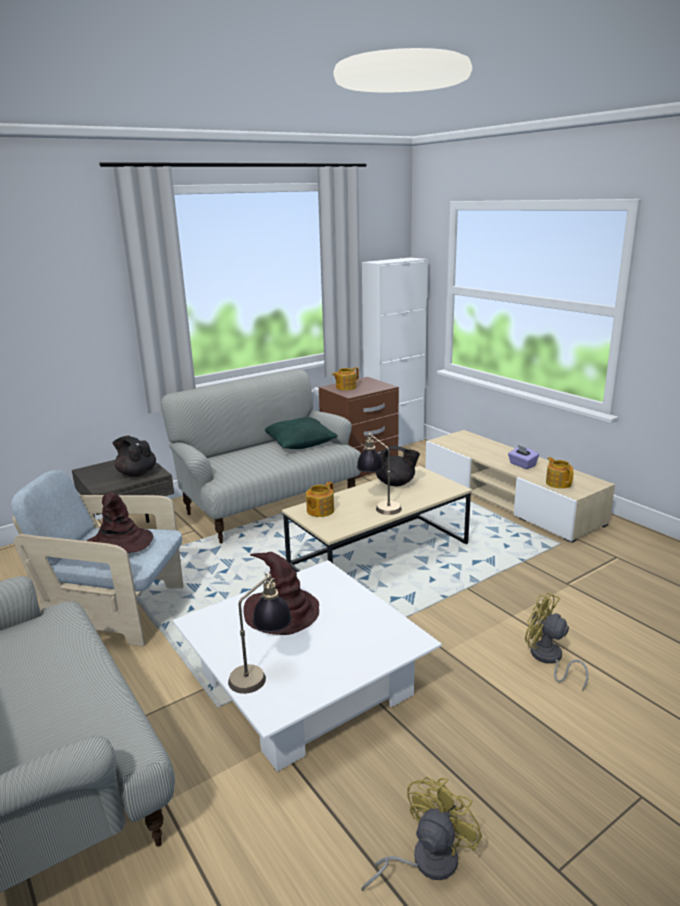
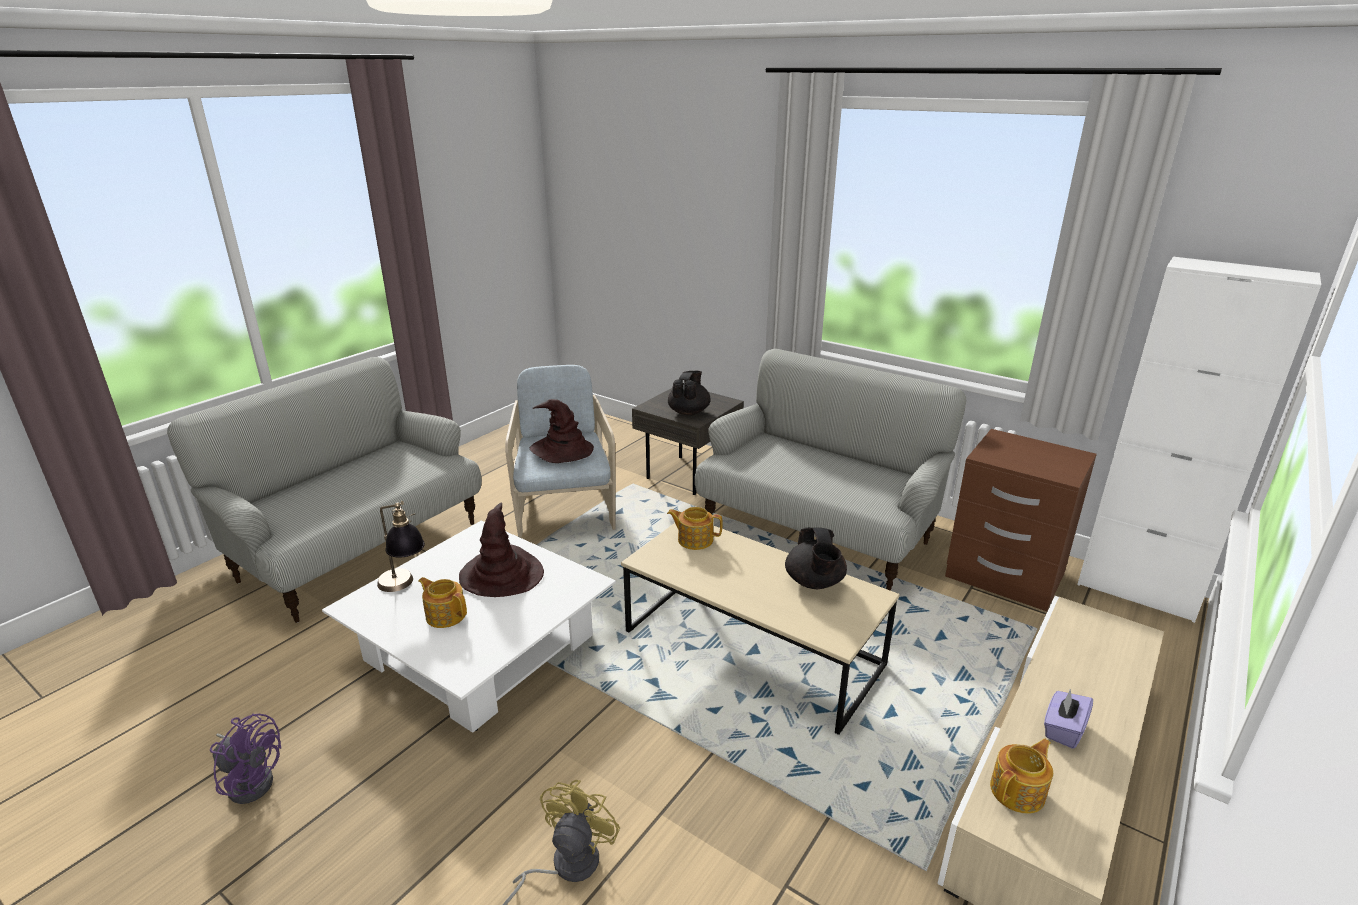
camera: 70 degrees right, 5 degrees up
green pillow [265,417,338,449] -> none
teapot [332,367,359,390] -> teapot moved to [418,577,467,628]
table lamp [357,433,402,515] -> none
yellow fan [361,777,482,891] -> purple fan [210,714,281,804]

